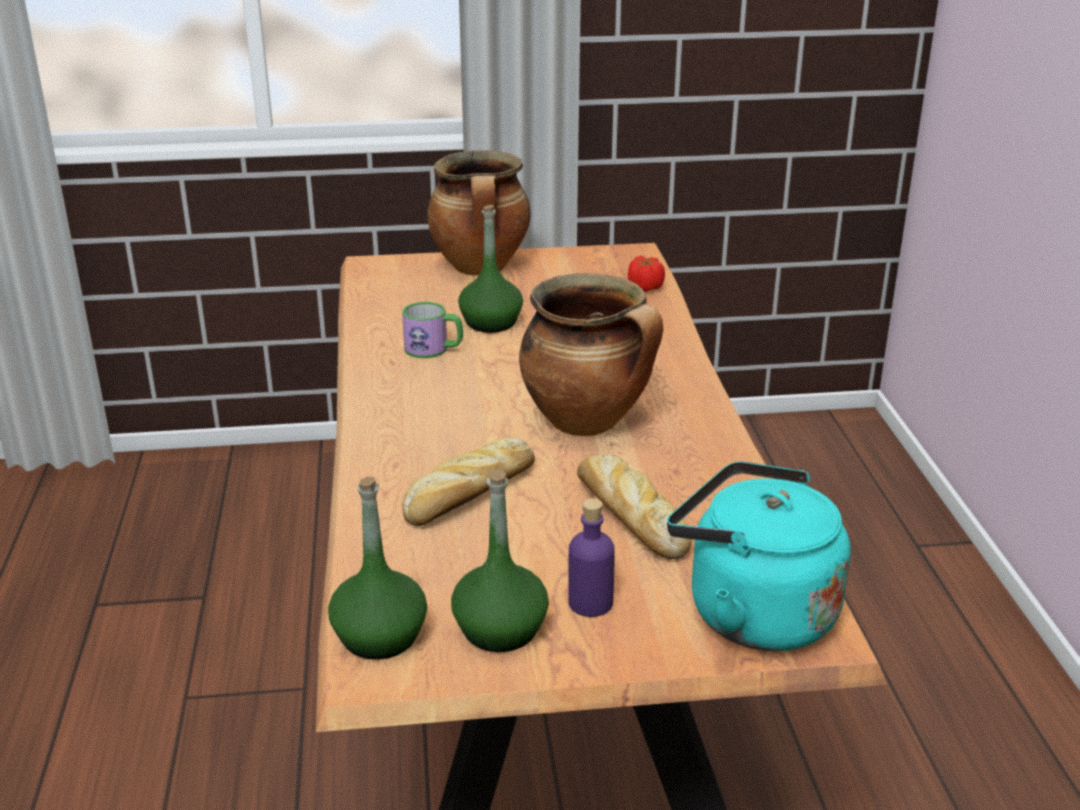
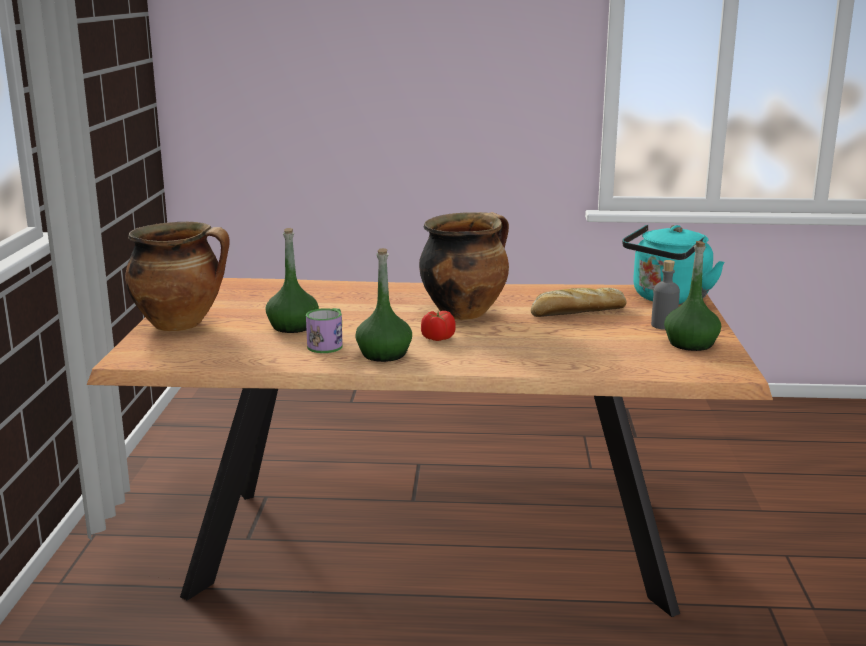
camera: 80 degrees left, 10 degrees down
green bottle [328,477,427,660] -> green bottle moved to [355,248,412,362]
bread [402,437,535,526] -> none
purple bottle [568,498,615,617] -> grey bottle [651,260,680,330]
tomato [628,256,665,292] -> tomato moved to [421,311,456,341]

